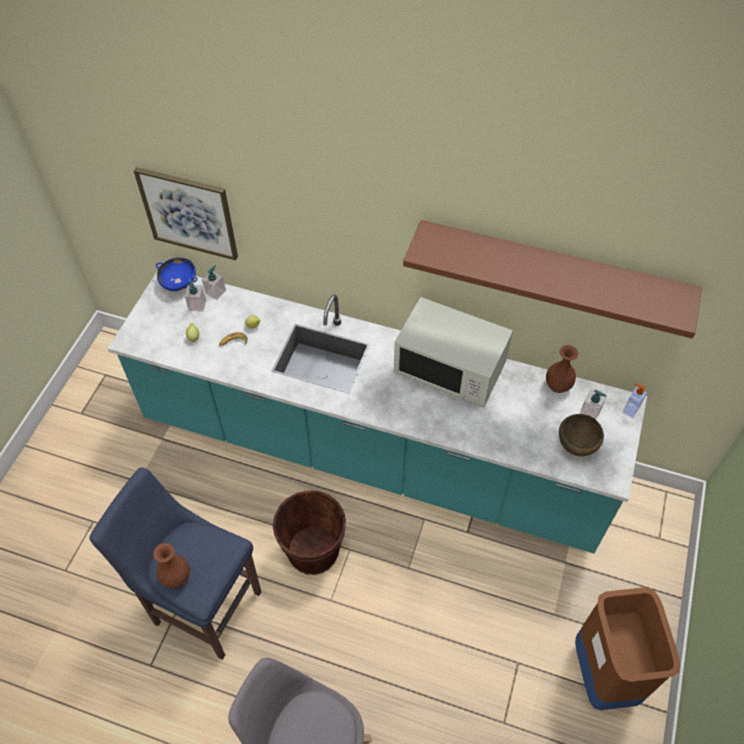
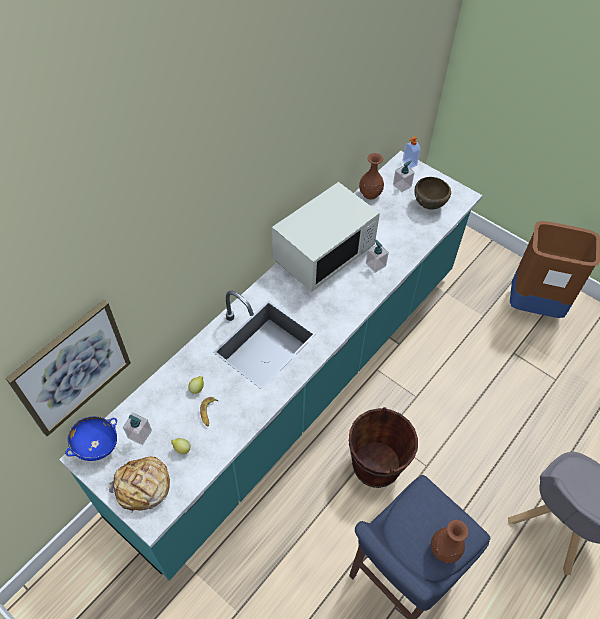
camera: 70 degrees left, 0 degrees up
soap dispenser [202,265,226,300] -> soap dispenser moved to [366,239,389,273]
brown shelf [403,220,702,339] -> none
none -> bread [107,457,170,513]

